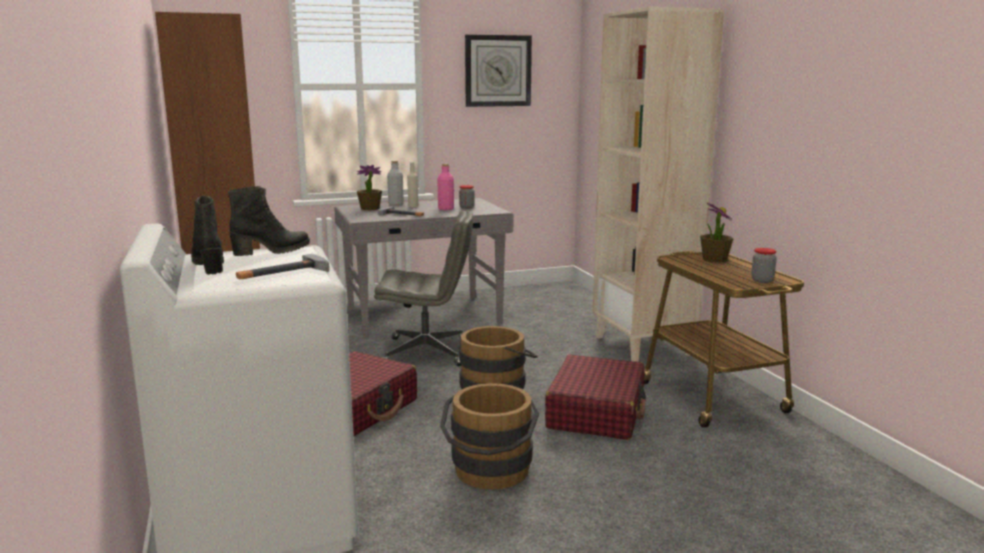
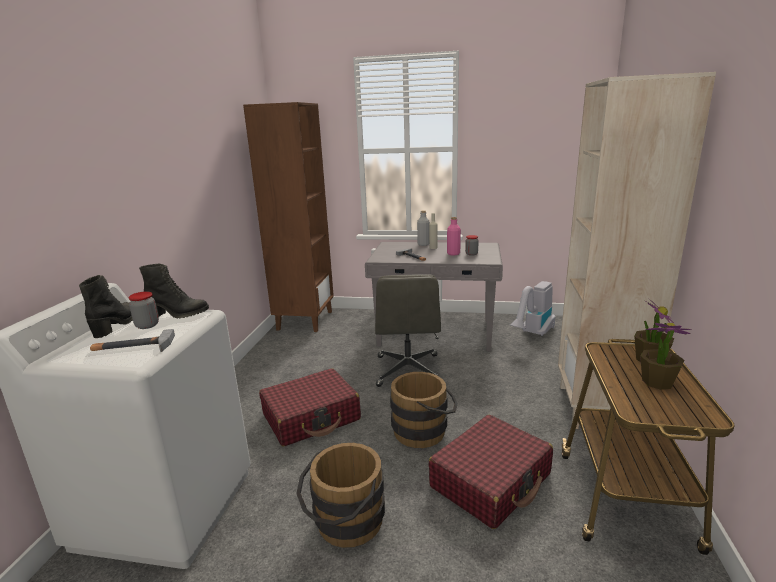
camera: 30 degrees right, 5 degrees up
potted plant [357,165,382,210] -> potted plant moved to [640,323,692,390]
grey office chair [374,211,473,366] -> grey office chair turned 60 degrees clockwise [375,274,441,387]
wall clock [465,34,532,107] -> none
jar [751,248,777,283] -> jar moved to [128,292,159,329]
none -> vacuum cleaner [510,281,556,336]

